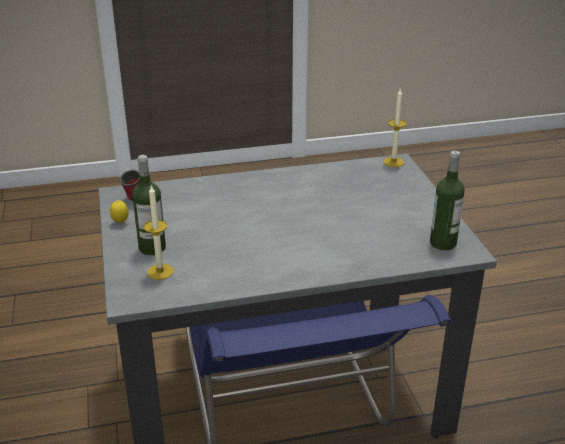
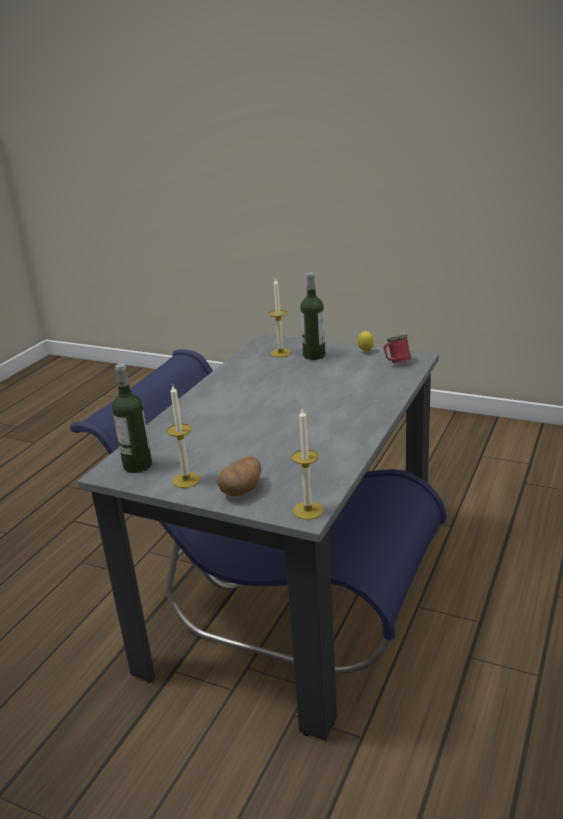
camera: 130 degrees right, 5 degrees down
none -> candle [167,385,201,488]
none -> potato [217,456,261,496]

